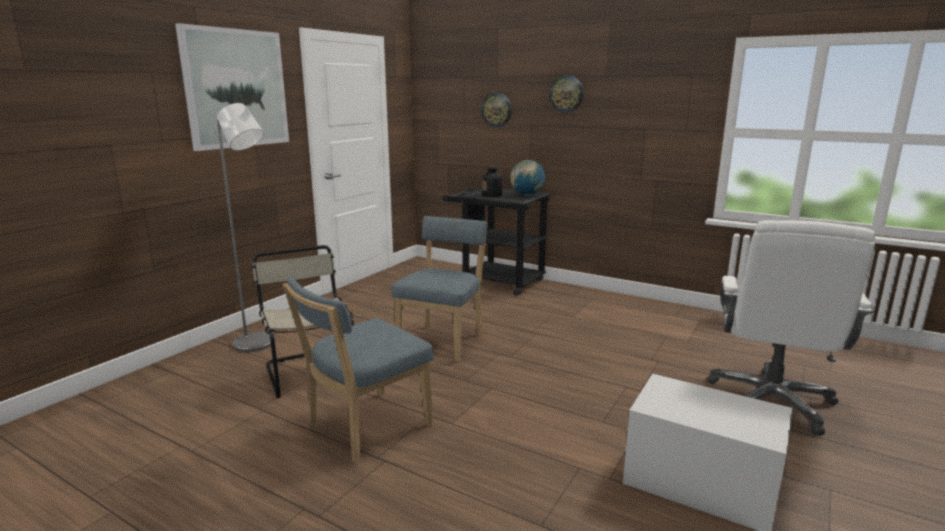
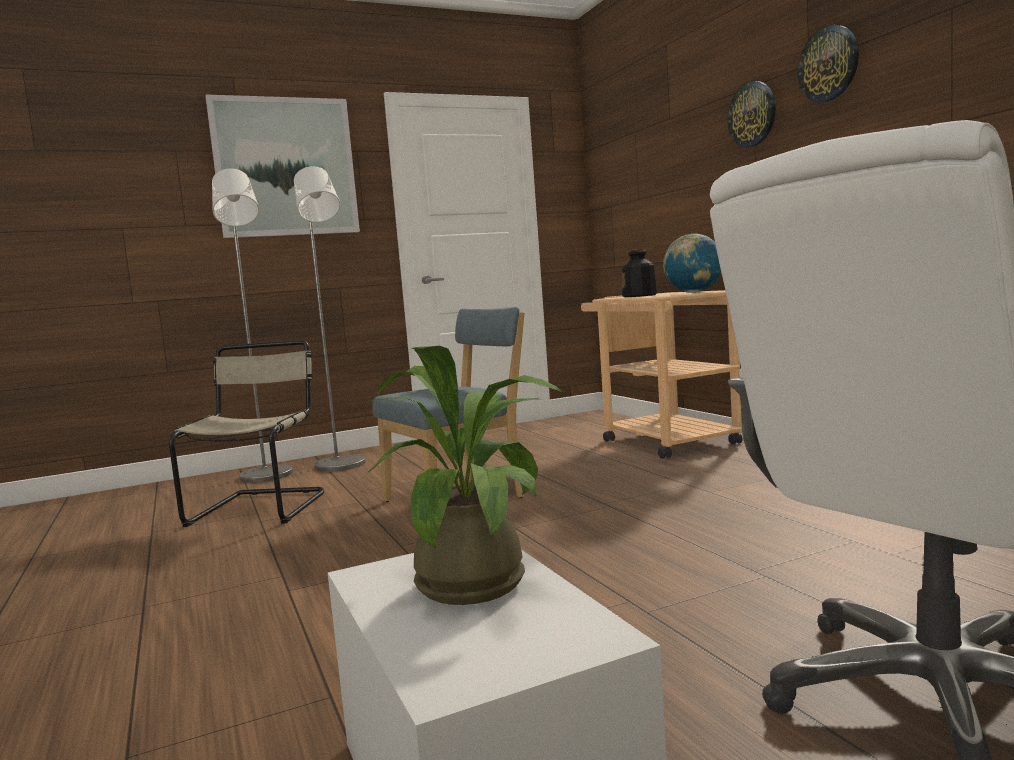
camera: 35 degrees right, 10 degrees down
blue chair [283,277,434,462] -> none
black cart [442,188,550,296] -> beige cart [581,290,743,459]
wall clock [481,92,512,127] -> wall clock moved to [797,25,859,102]
none -> grey floor lamp [294,166,366,472]
none -> potted plant [367,346,562,605]

